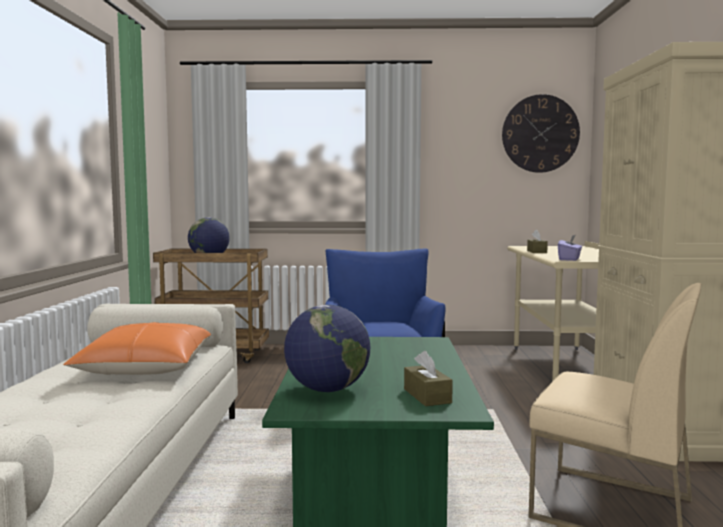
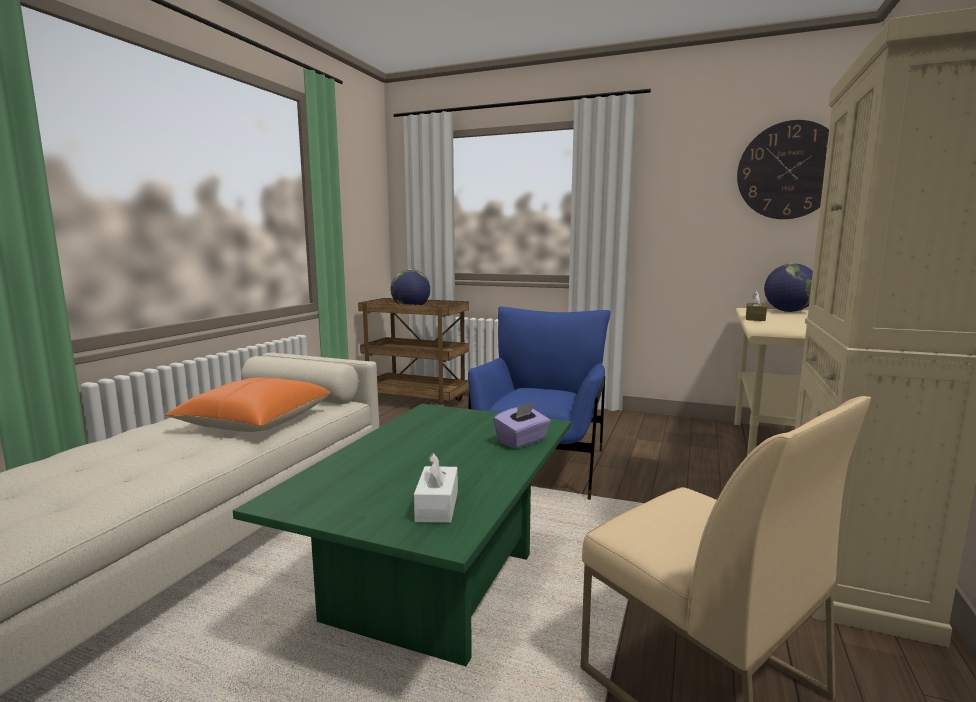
camera: 20 degrees right, 5 degrees up
globe [284,305,370,392] -> globe moved to [764,263,813,312]
brown tissue box [404,351,453,406] -> white tissue box [414,453,458,523]
purple tissue box [558,235,582,261] -> purple tissue box moved to [493,402,551,449]

